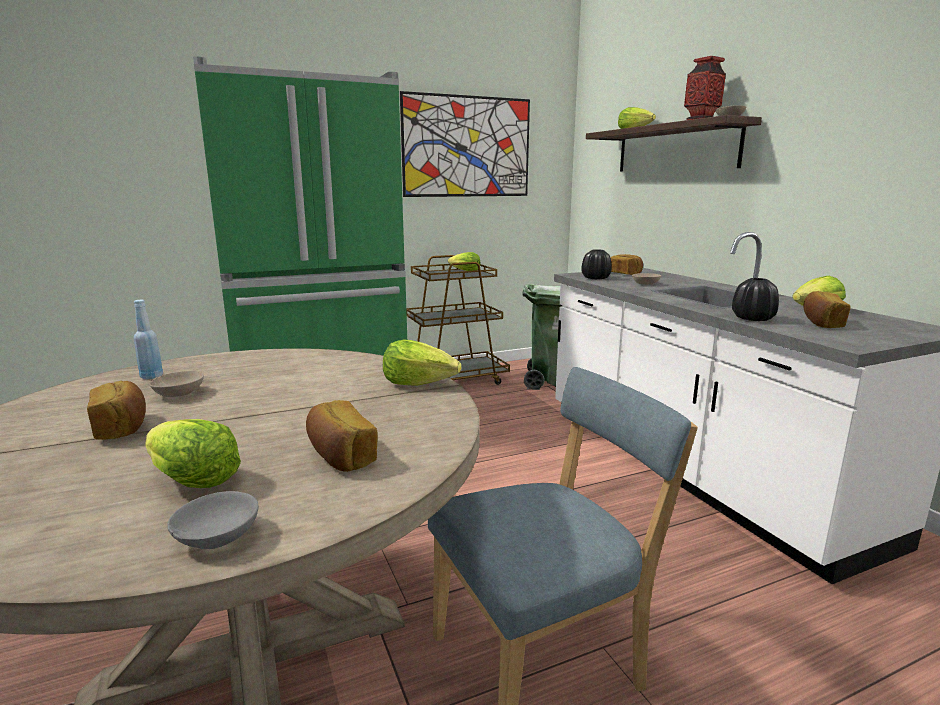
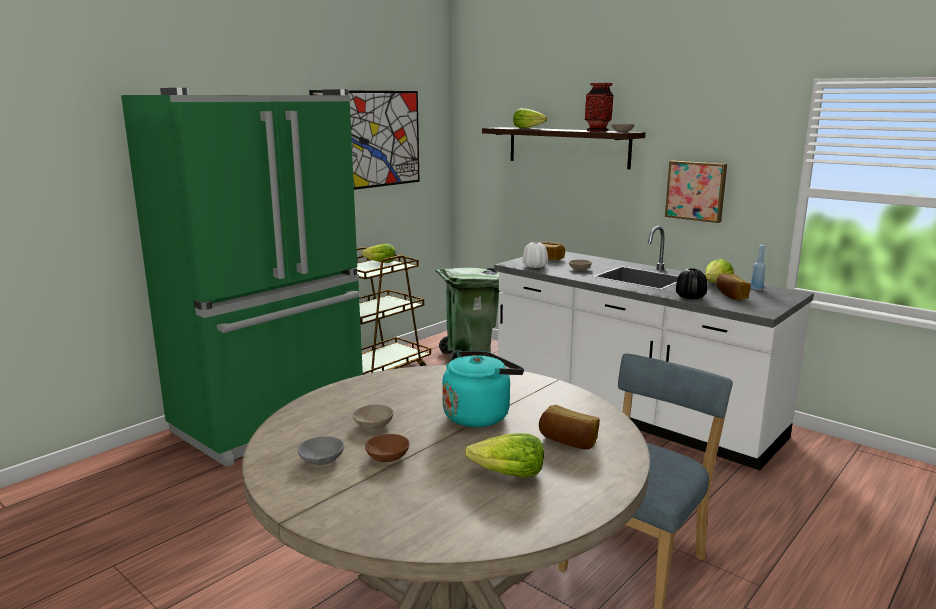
camera: 25 degrees left, 0 degrees up
bread [87,381,146,440] -> brown bowl [365,434,410,462]
blue bottle [134,300,163,379] -> blue bottle moved to [751,245,766,290]
grey bowl [167,491,258,549] -> grey bowl moved to [298,436,344,465]
lettuce [383,340,462,386] -> none
black vase [581,249,612,279] -> white vase [523,242,548,268]
none -> turquoise kettle [442,351,524,427]
none -> picture [665,161,727,223]

